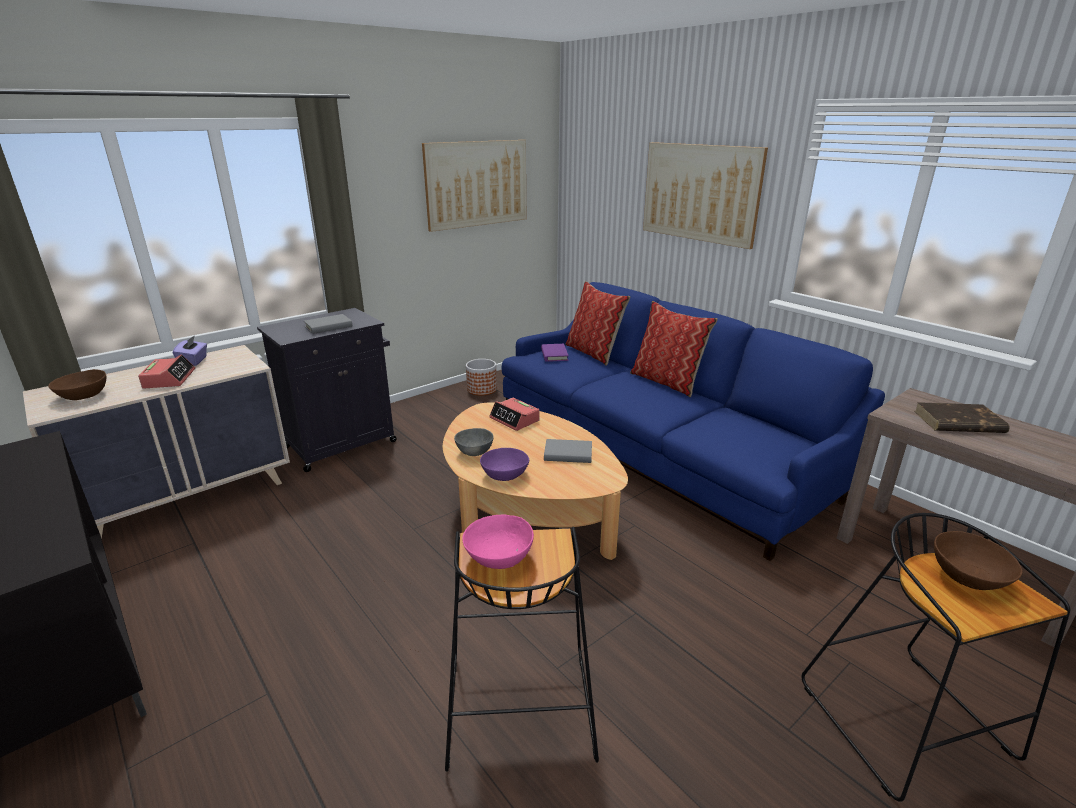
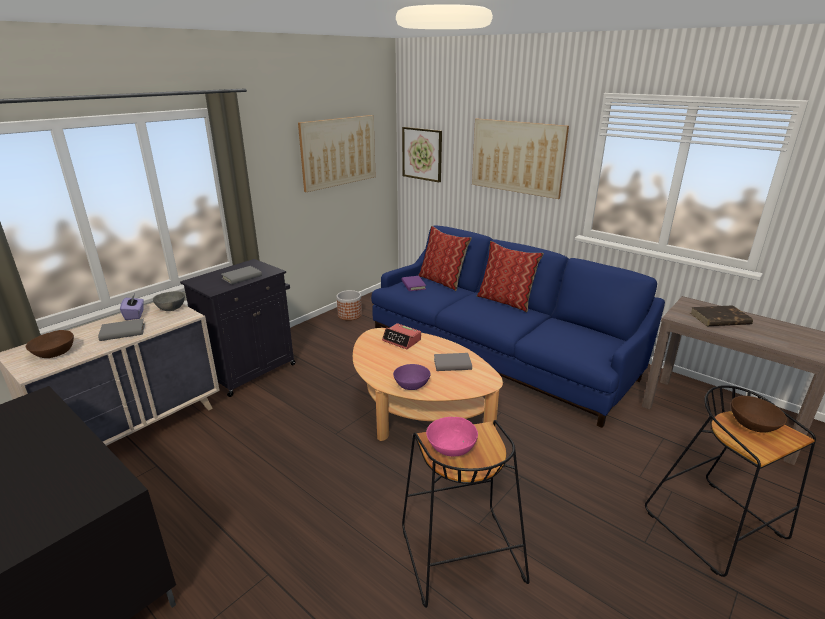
camera: 10 degrees left, 0 degrees up
alarm clock [138,355,195,389] -> grey book [98,319,145,341]
grey bowl [454,428,494,456] -> grey bowl moved to [153,291,185,311]
none -> picture [402,127,442,182]

